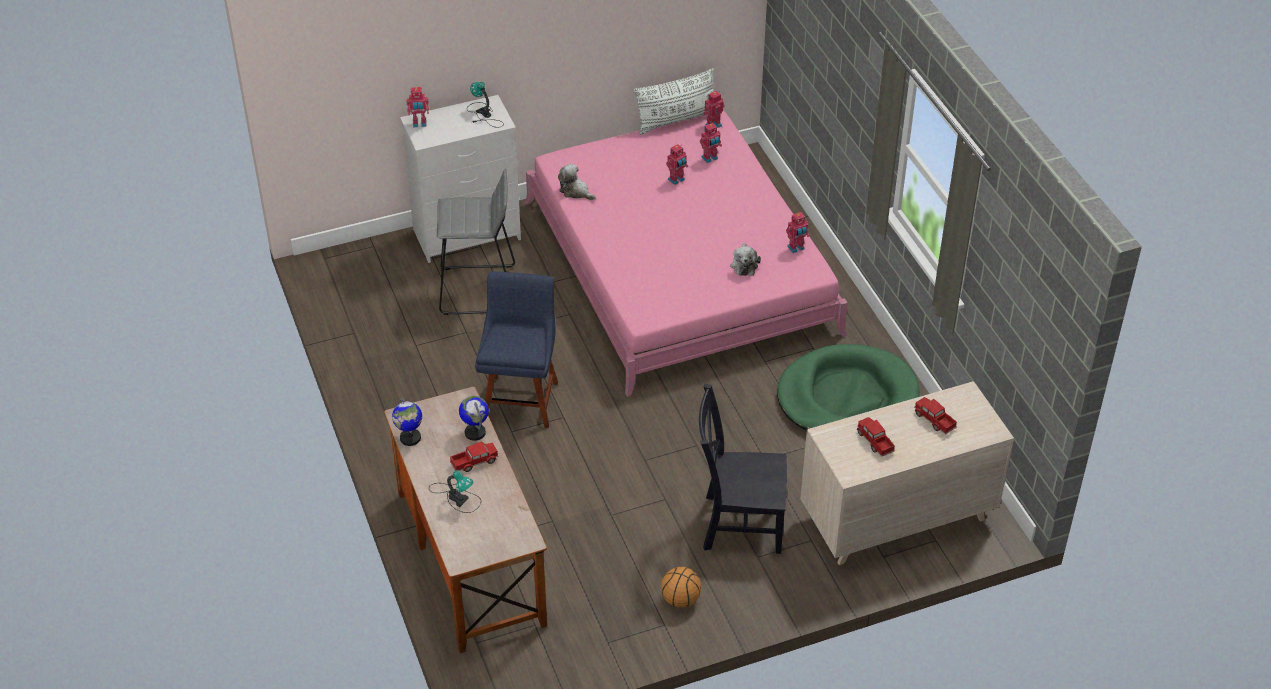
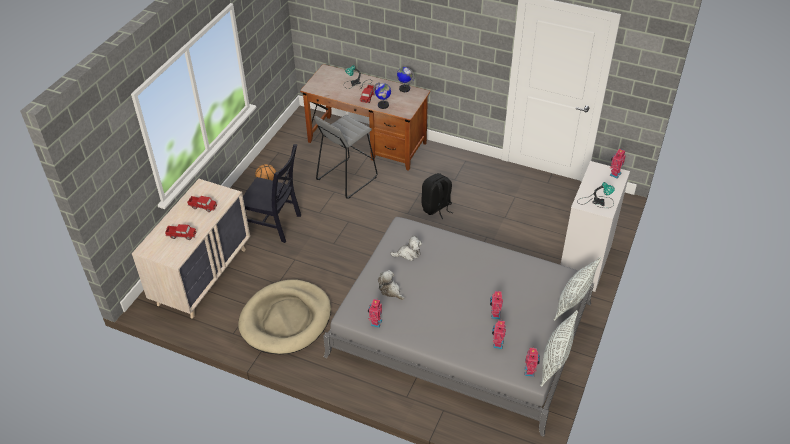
camera: 135 degrees right, 0 degrees up
grey stool [437,169,515,315] -> grey stool moved to [314,115,377,199]
blue chair [475,271,558,428] -> black backpack [421,173,453,219]
pink bed [525,111,848,397] -> grey bed [323,217,594,437]
plush toy [558,164,596,200] -> plush toy moved to [390,236,422,261]
black chair [699,384,787,554] -> black chair turned 60 degrees clockwise [243,144,301,243]
green dog bed [777,344,920,431] -> beige dog bed [238,279,331,354]
none -> white pillow [553,257,601,321]

